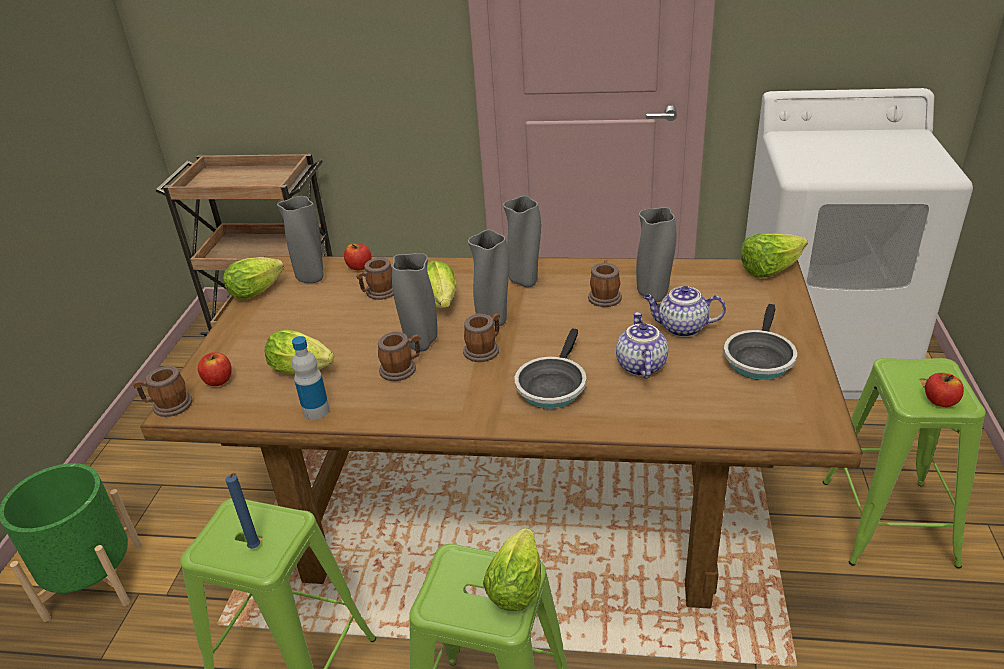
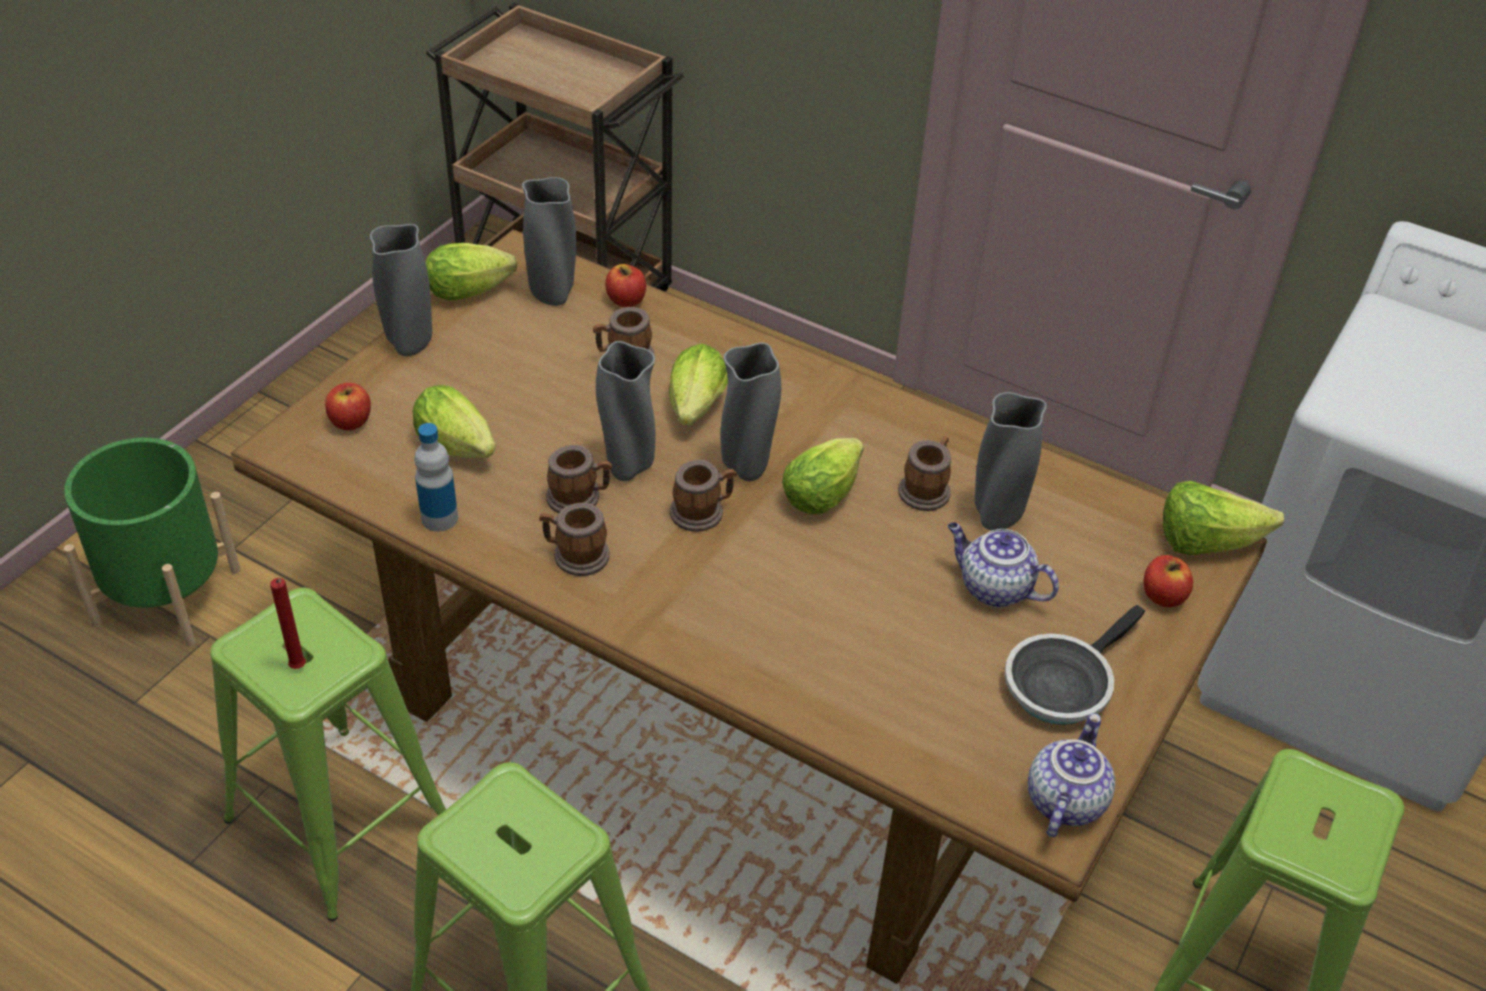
camera: 20 degrees right, 10 degrees up
mug [133,366,193,417] -> mug moved to [539,503,610,576]
blue candle [225,473,260,549] -> red candle [270,578,306,669]
lettuce [483,528,541,611] -> lettuce moved to [782,438,864,514]
grey vase [503,196,541,287] -> grey vase moved to [370,224,432,356]
frying pan [515,328,586,409] -> none
teapot [616,312,668,378] -> teapot moved to [1028,713,1115,837]
apple [925,373,964,407] -> apple moved to [1144,555,1193,607]

